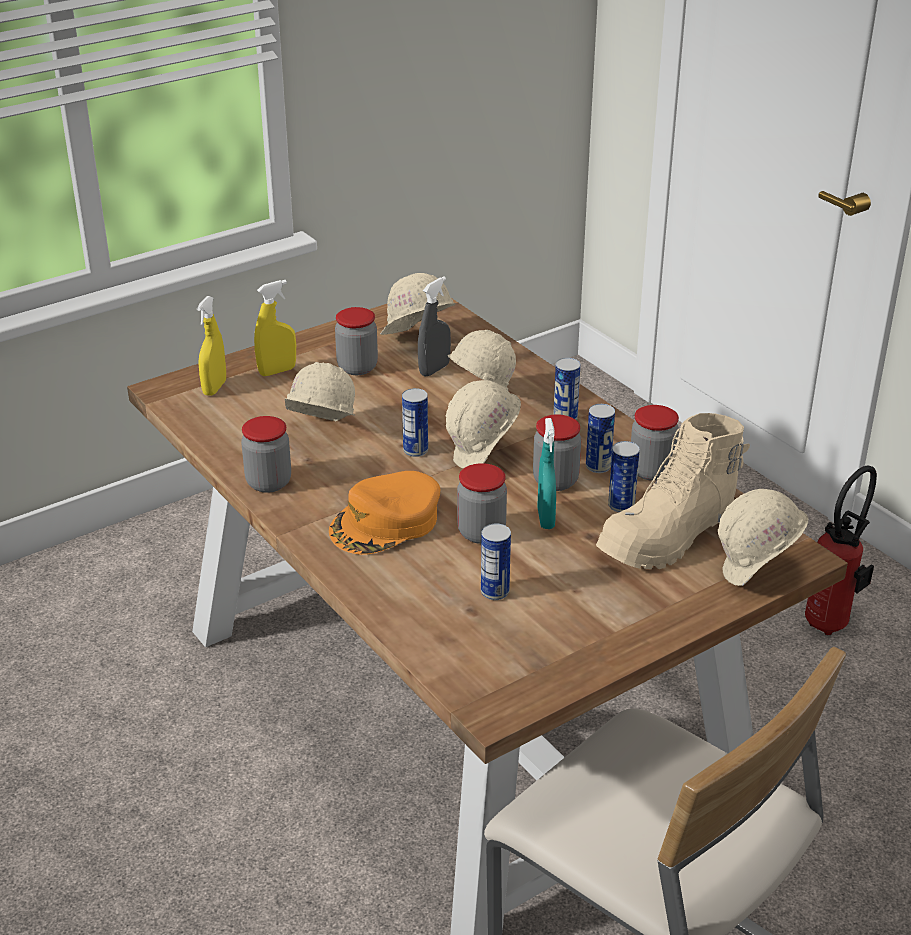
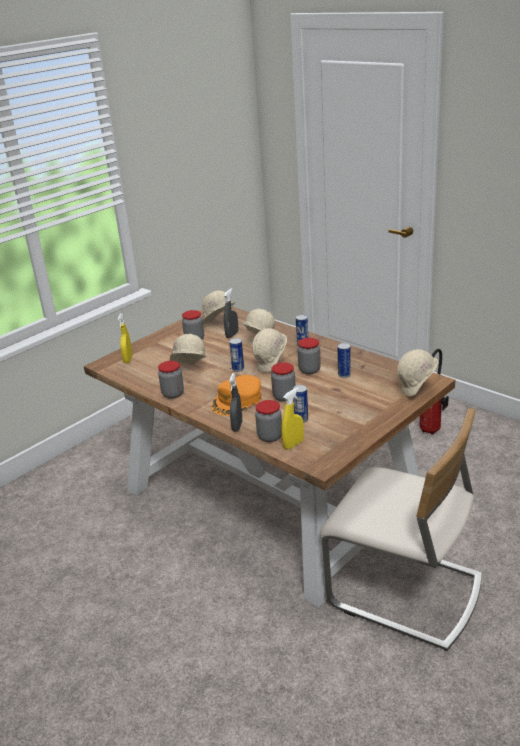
camera: 10 degrees left, 5 degrees down
yellow spray bottle [254,280,296,376] -> yellow spray bottle moved to [281,388,304,450]
turquoise spray bottle [537,418,556,529] -> none
can [586,404,615,473] -> none
beige boot [596,413,750,569] -> none
jar [631,405,679,481] -> jar moved to [255,400,282,442]
none -> grey spray bottle [229,373,242,432]

